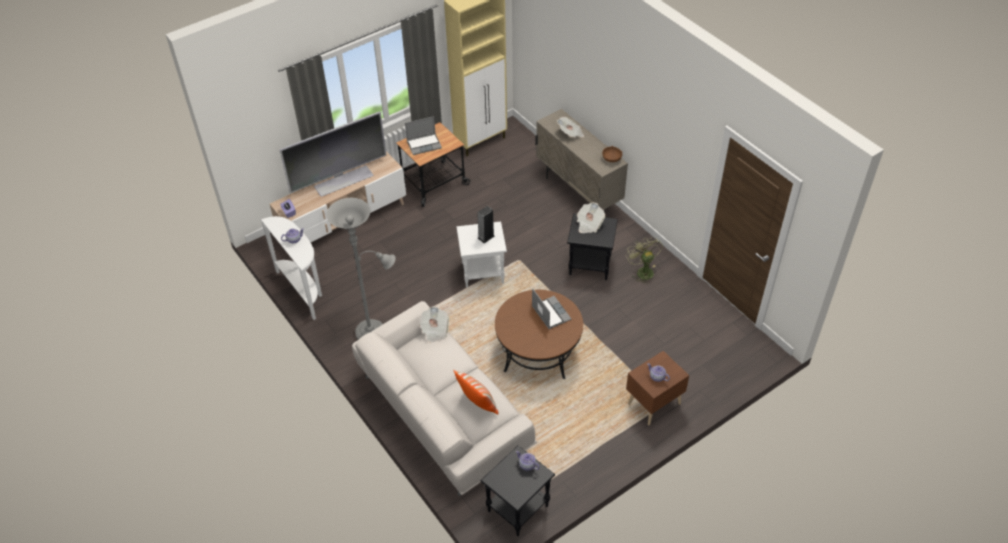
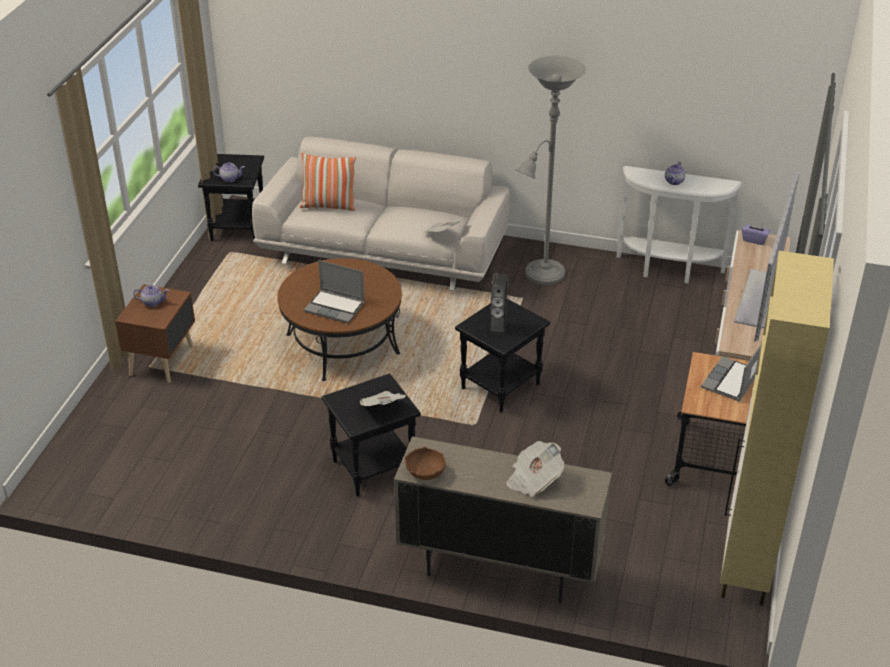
camera: 140 degrees right, 10 degrees down
white side table [457,222,507,288] -> black side table [455,299,550,412]
green fan [626,236,663,283] -> none

